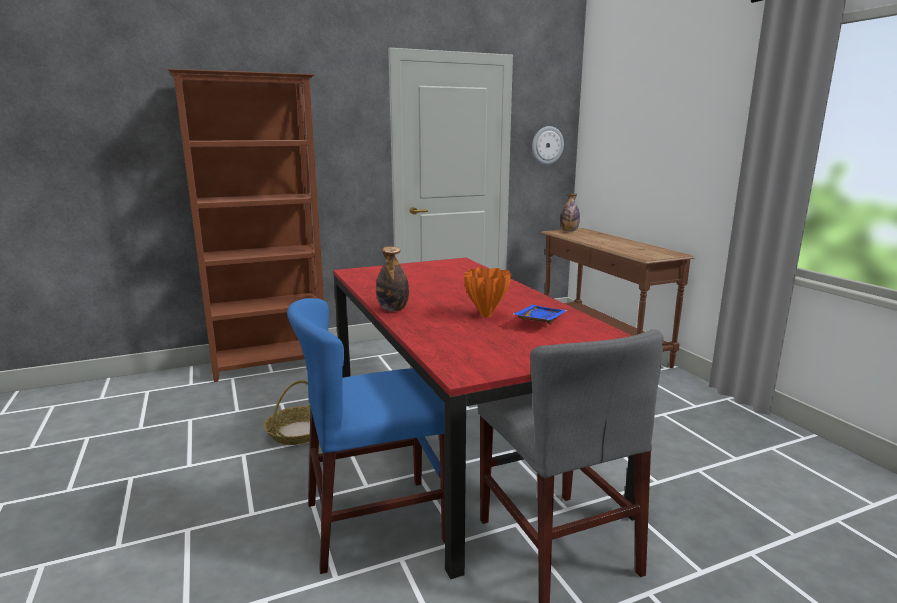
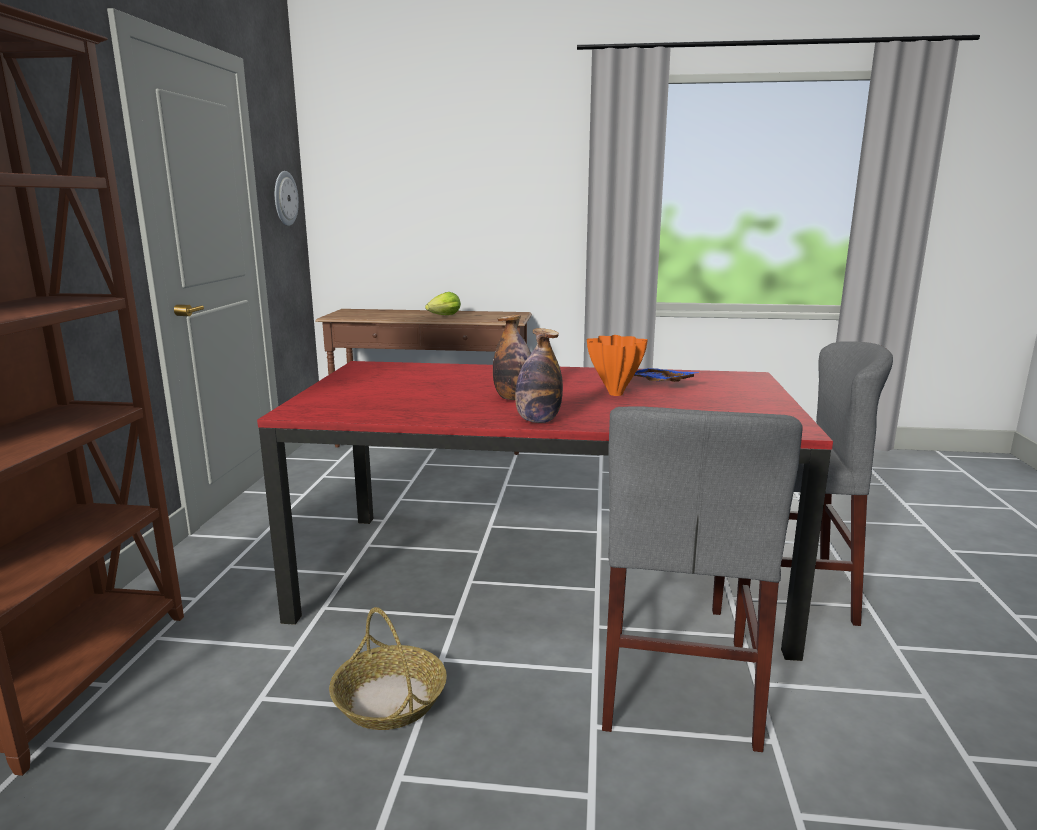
camera: 60 degrees left, 0 degrees up
blue chair [287,298,445,574] -> grey chair [602,406,803,752]
bottle [560,194,580,231] -> bottle moved to [493,315,531,400]
none -> lettuce [425,292,461,315]

